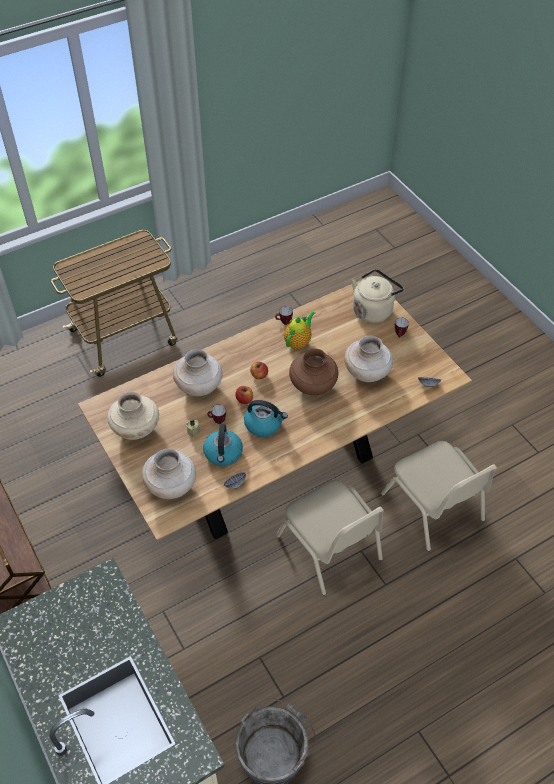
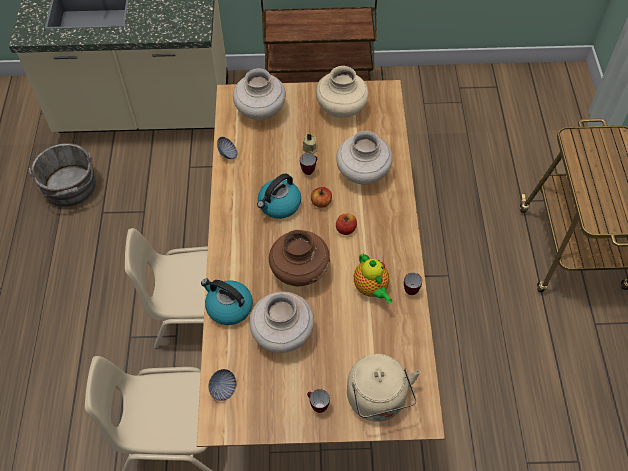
camera: 120 degrees right, 5 degrees up
kettle [203,424,243,466] -> kettle moved to [201,278,253,325]

